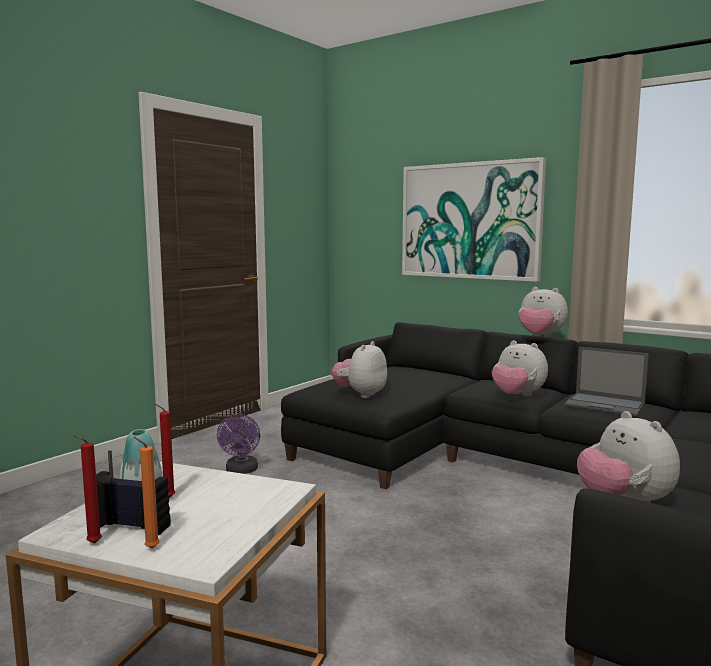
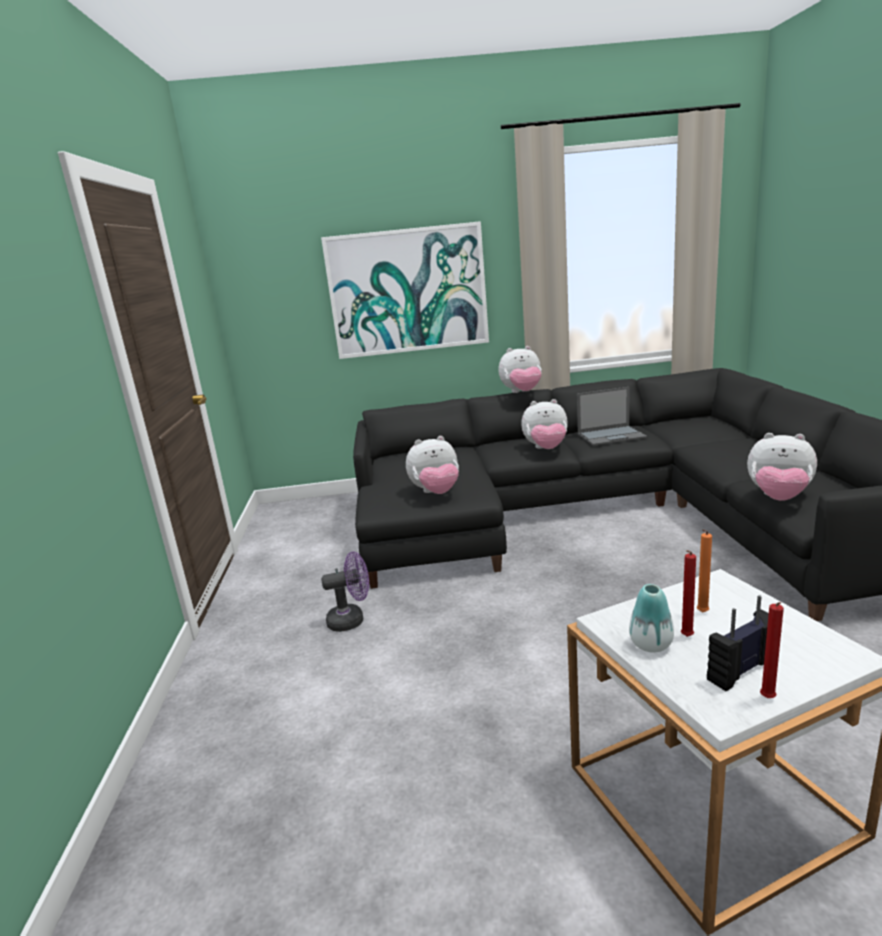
camera: 40 degrees left, 10 degrees up
orange candle [133,436,160,549] -> orange candle moved to [697,529,712,612]
purple fan [217,414,260,474] -> purple fan turned 60 degrees counterclockwise [321,552,369,632]
plush toy [332,341,387,398] -> plush toy turned 90 degrees counterclockwise [406,436,459,494]

